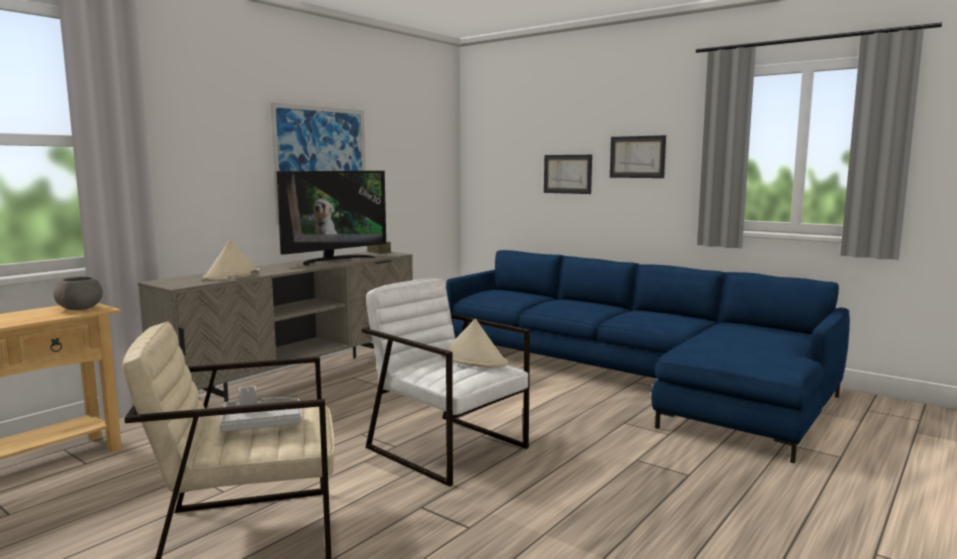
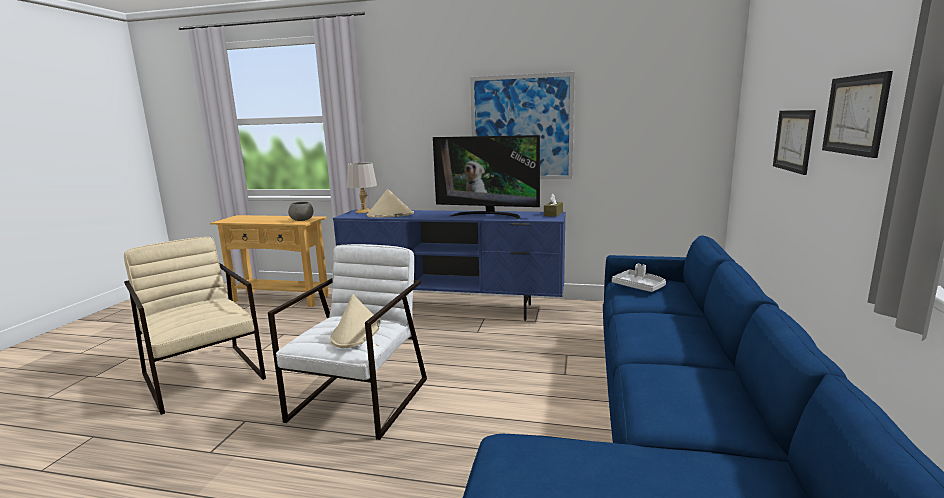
camera: 65 degrees right, 5 degrees up
beige tv stand [138,251,413,402] -> blue tv stand [333,210,566,321]
grey tray [220,386,302,432] -> grey tray moved to [612,264,666,292]
none -> grey table lamp [347,162,377,213]

